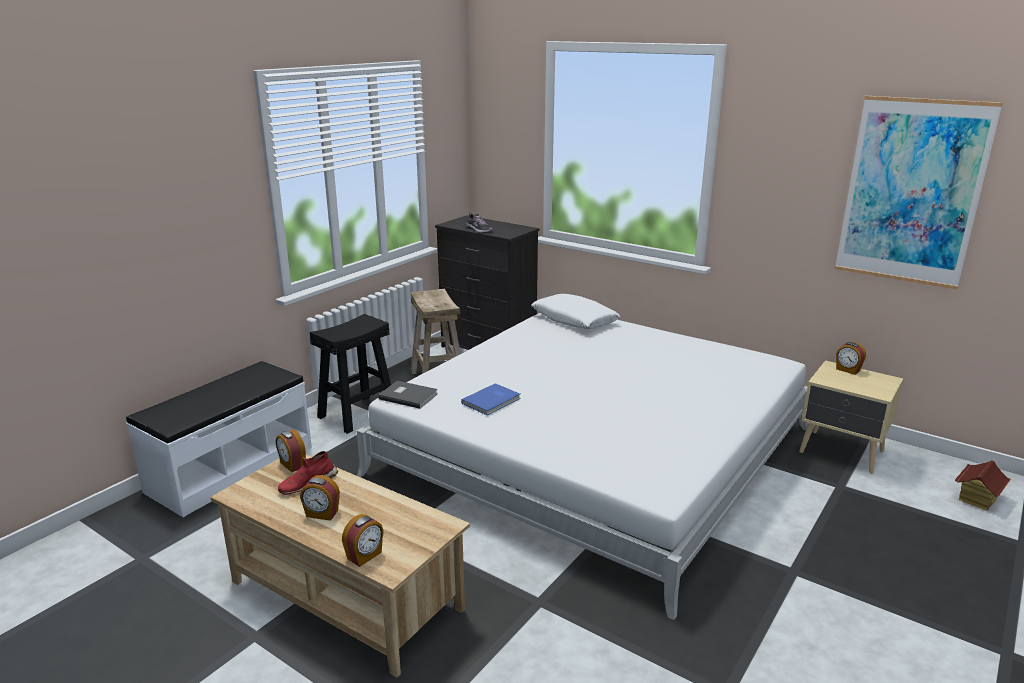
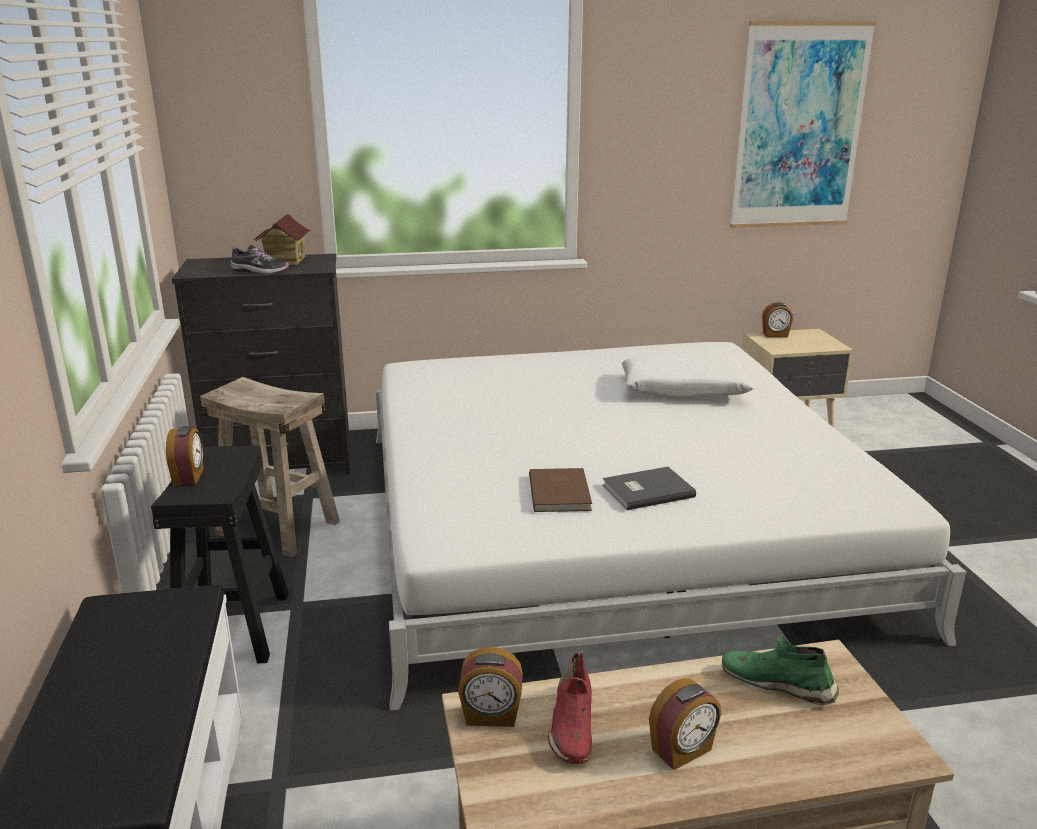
camera: 45 degrees left, 0 degrees up
alarm clock [342,514,384,567] -> alarm clock moved to [166,426,204,486]
grey book [378,381,438,409] -> grey book moved to [602,467,696,510]
blue book [461,383,521,415] -> brown book [529,468,592,512]
white pillow [531,294,621,329] -> white pillow moved to [622,354,754,399]
toy house [955,460,1011,511] -> toy house moved to [253,214,311,265]
none -> green shoe [722,635,839,706]

